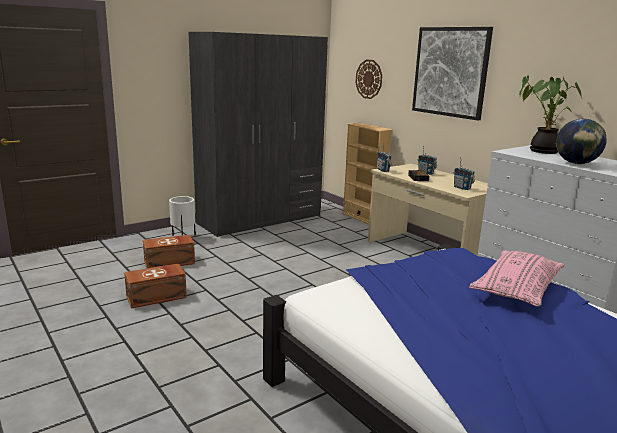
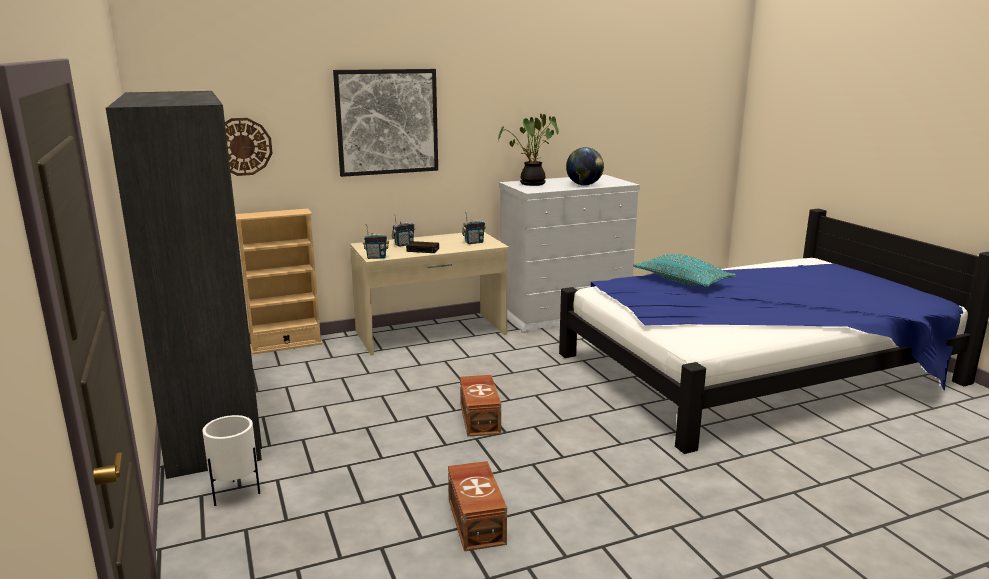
camera: 75 degrees left, 0 degrees up
brown storage box [143,235,195,269] -> brown storage box moved to [460,375,501,437]
pink pillow [469,250,565,307] -> turquoise pillow [633,254,736,287]

